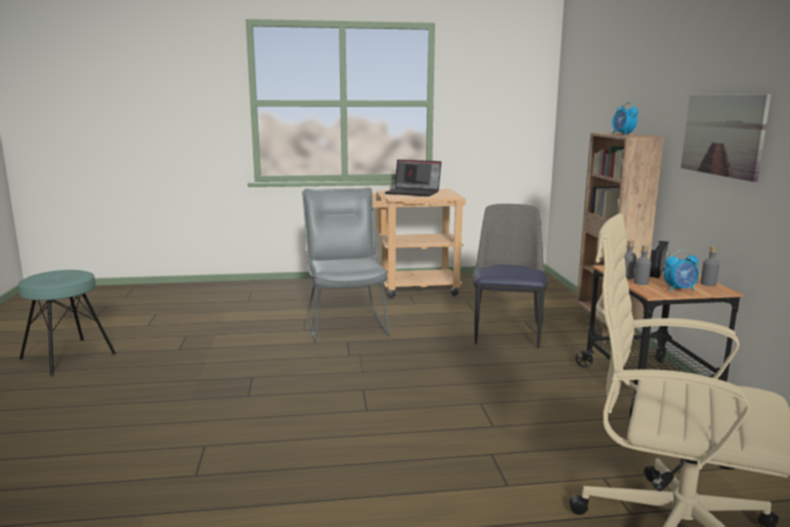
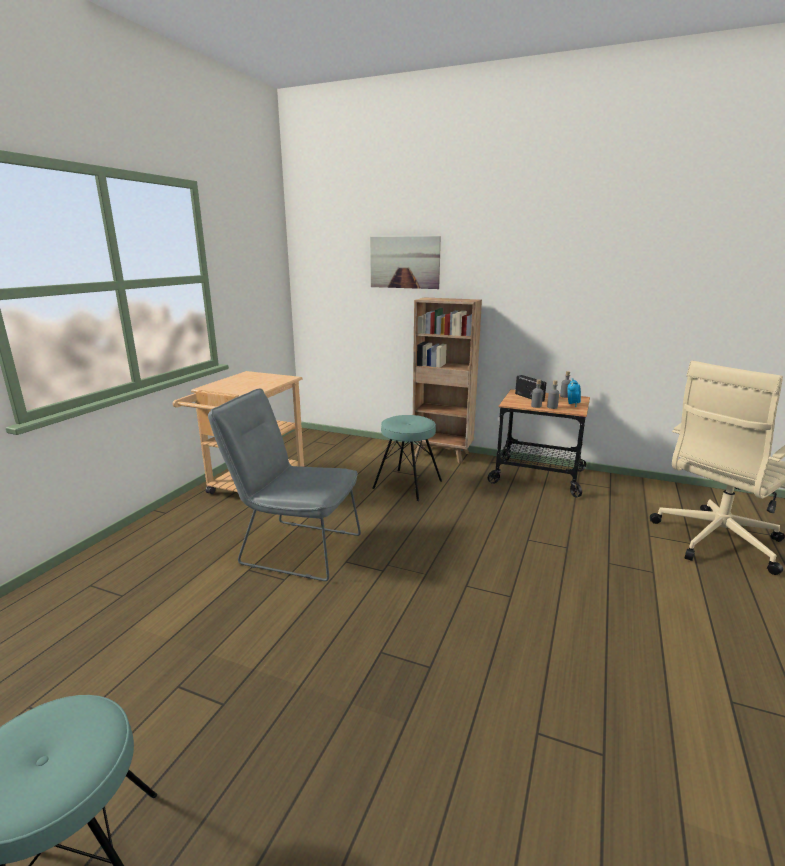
camera: 60 degrees left, 5 degrees up
laptop [385,160,441,196] -> none
chair [473,204,547,348] -> turquoise stool [372,415,442,501]
alarm clock [612,102,638,135] -> none
picture [681,94,771,182] -> picture moved to [370,236,441,289]

